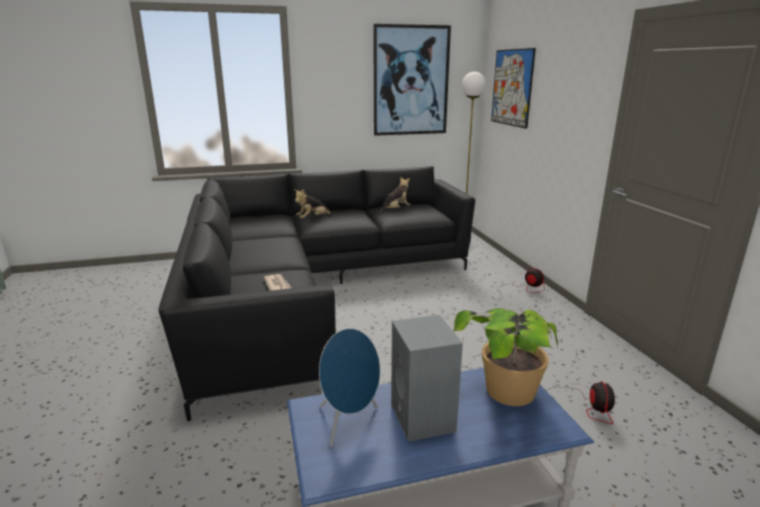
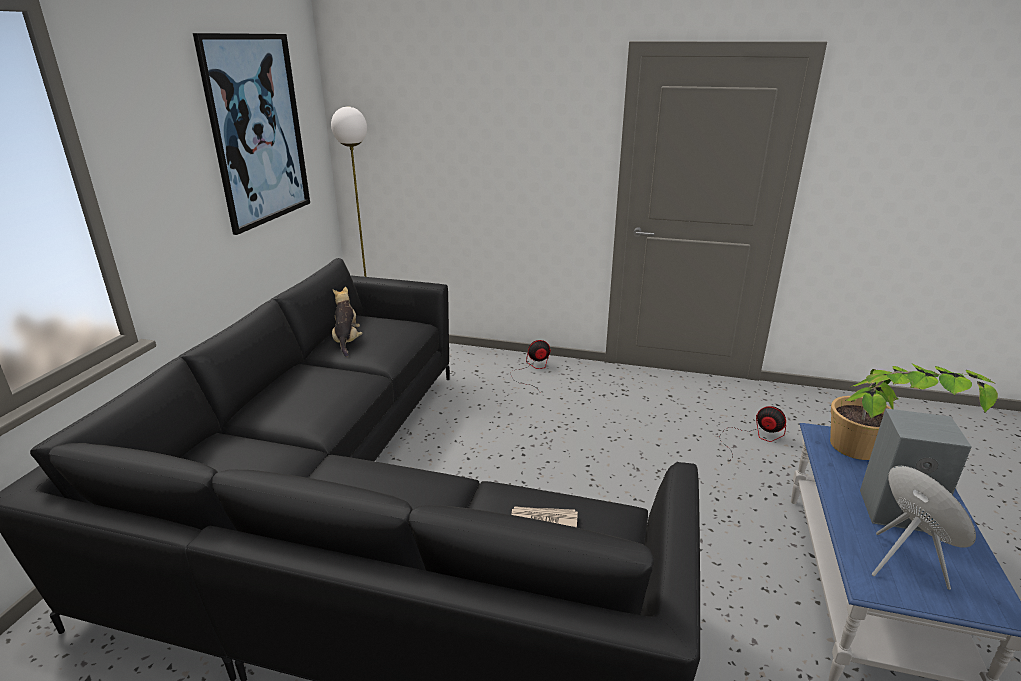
camera: 60 degrees left, 5 degrees up
plush toy [294,189,332,218] -> none
picture [491,48,536,129] -> none

